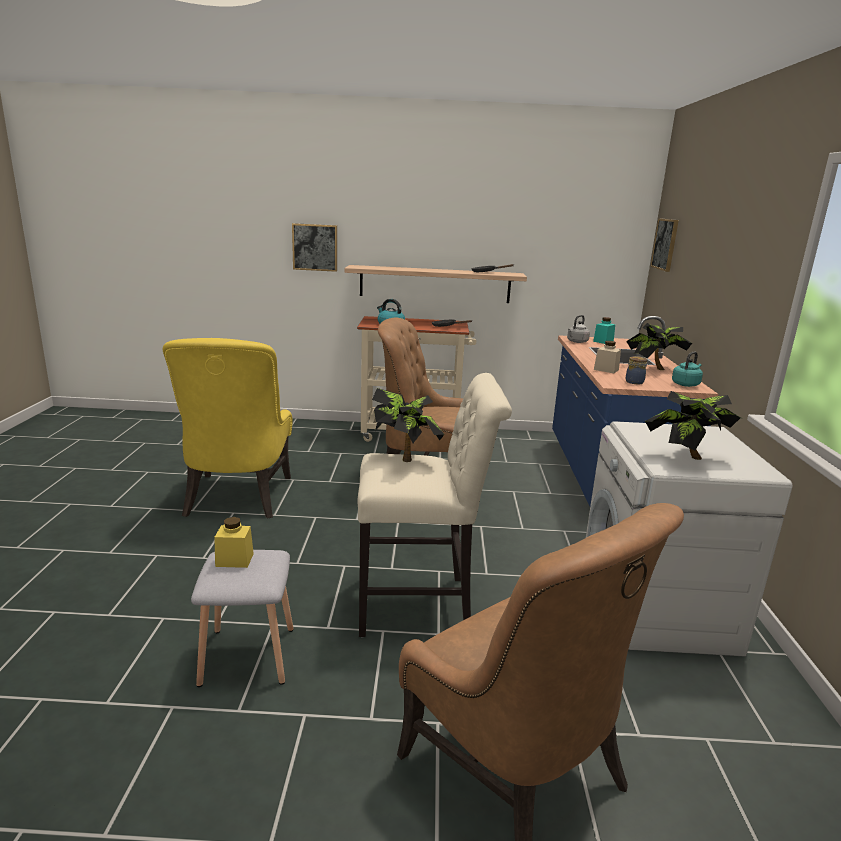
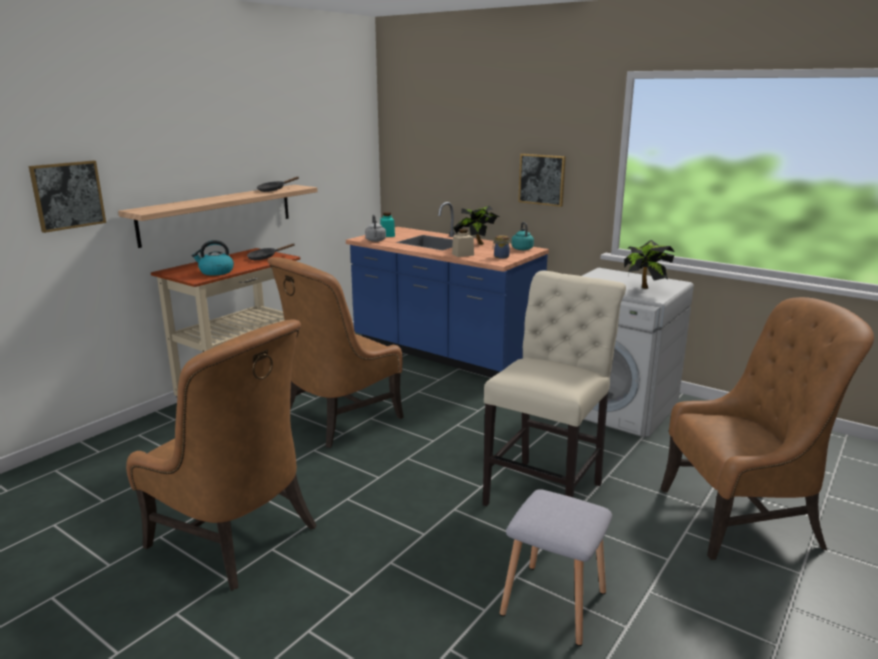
camera: 55 degrees left, 0 degrees up
yellow chair [163,338,293,519] -> brown chair [126,319,316,591]
yellow jar [214,517,254,568] -> none
potted plant [372,388,445,462] -> none
picture [650,218,679,272] -> picture moved to [518,154,566,207]

